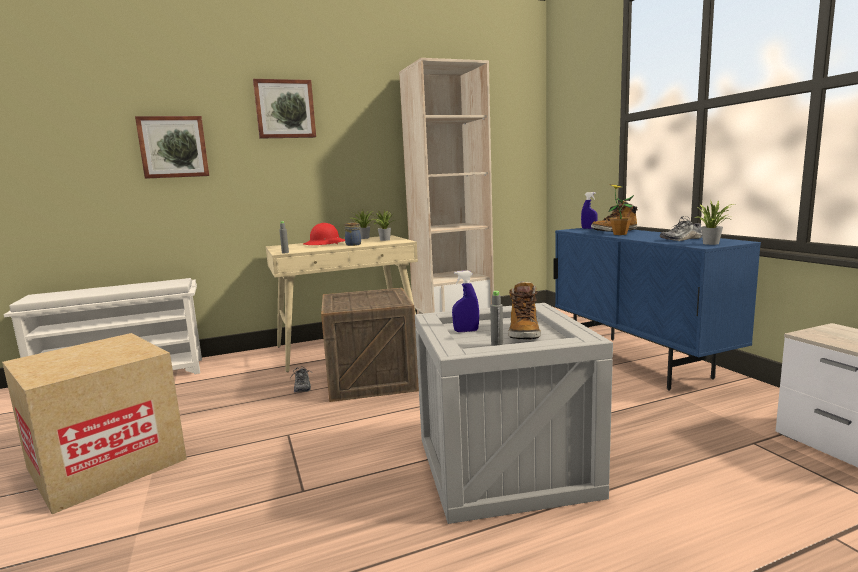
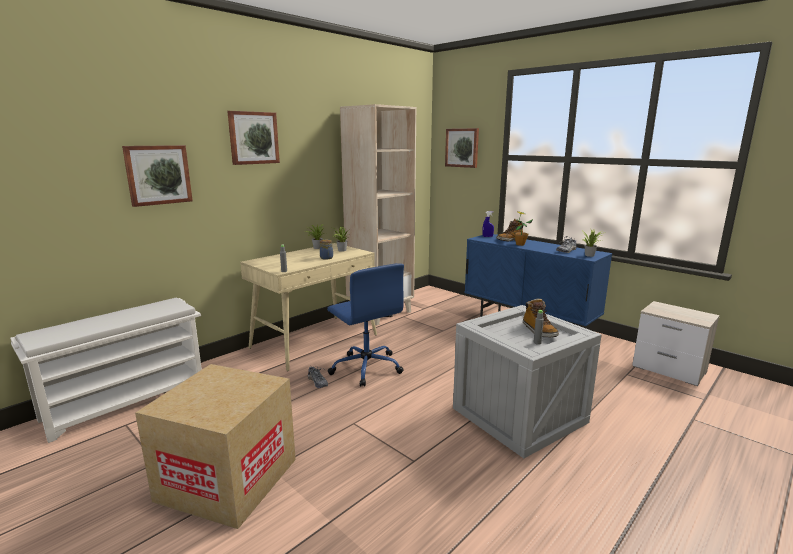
camera: 25 degrees left, 5 degrees up
red hard hat [304,223,345,245] -> none
crate [321,288,419,402] -> blue office chair [327,263,404,387]
blue spray bottle [452,271,479,332] -> none
none -> picture [445,128,479,168]

